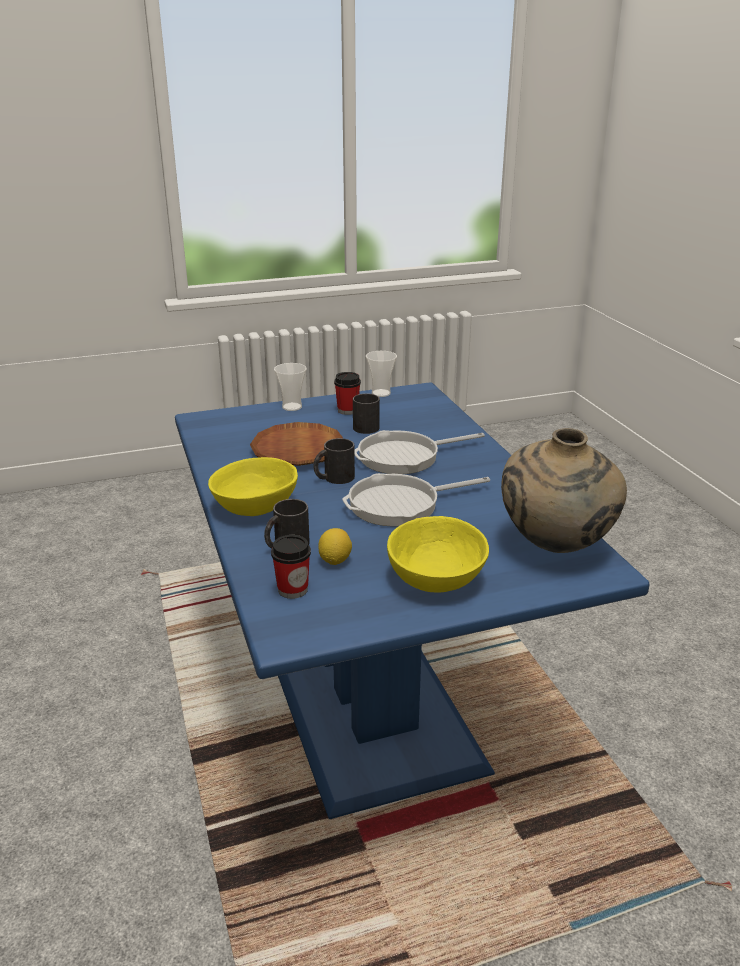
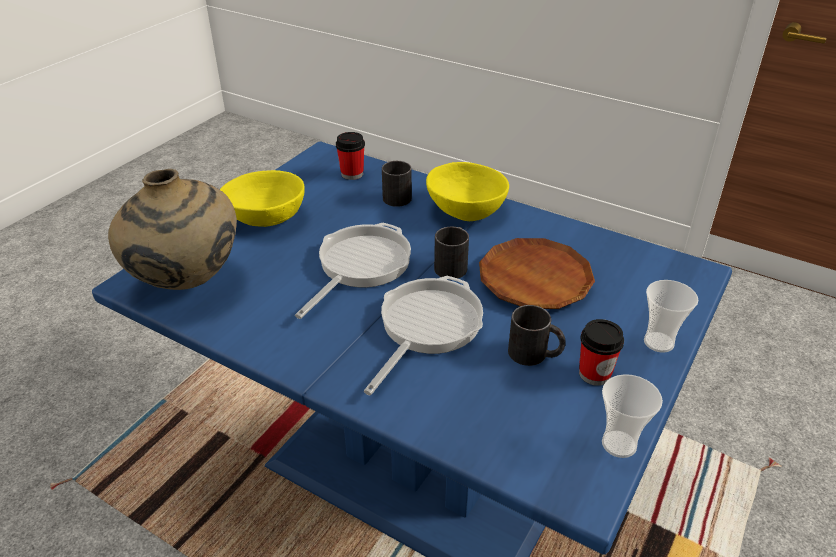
camera: 140 degrees right, 10 degrees up
lemon [318,528,352,565] -> none

